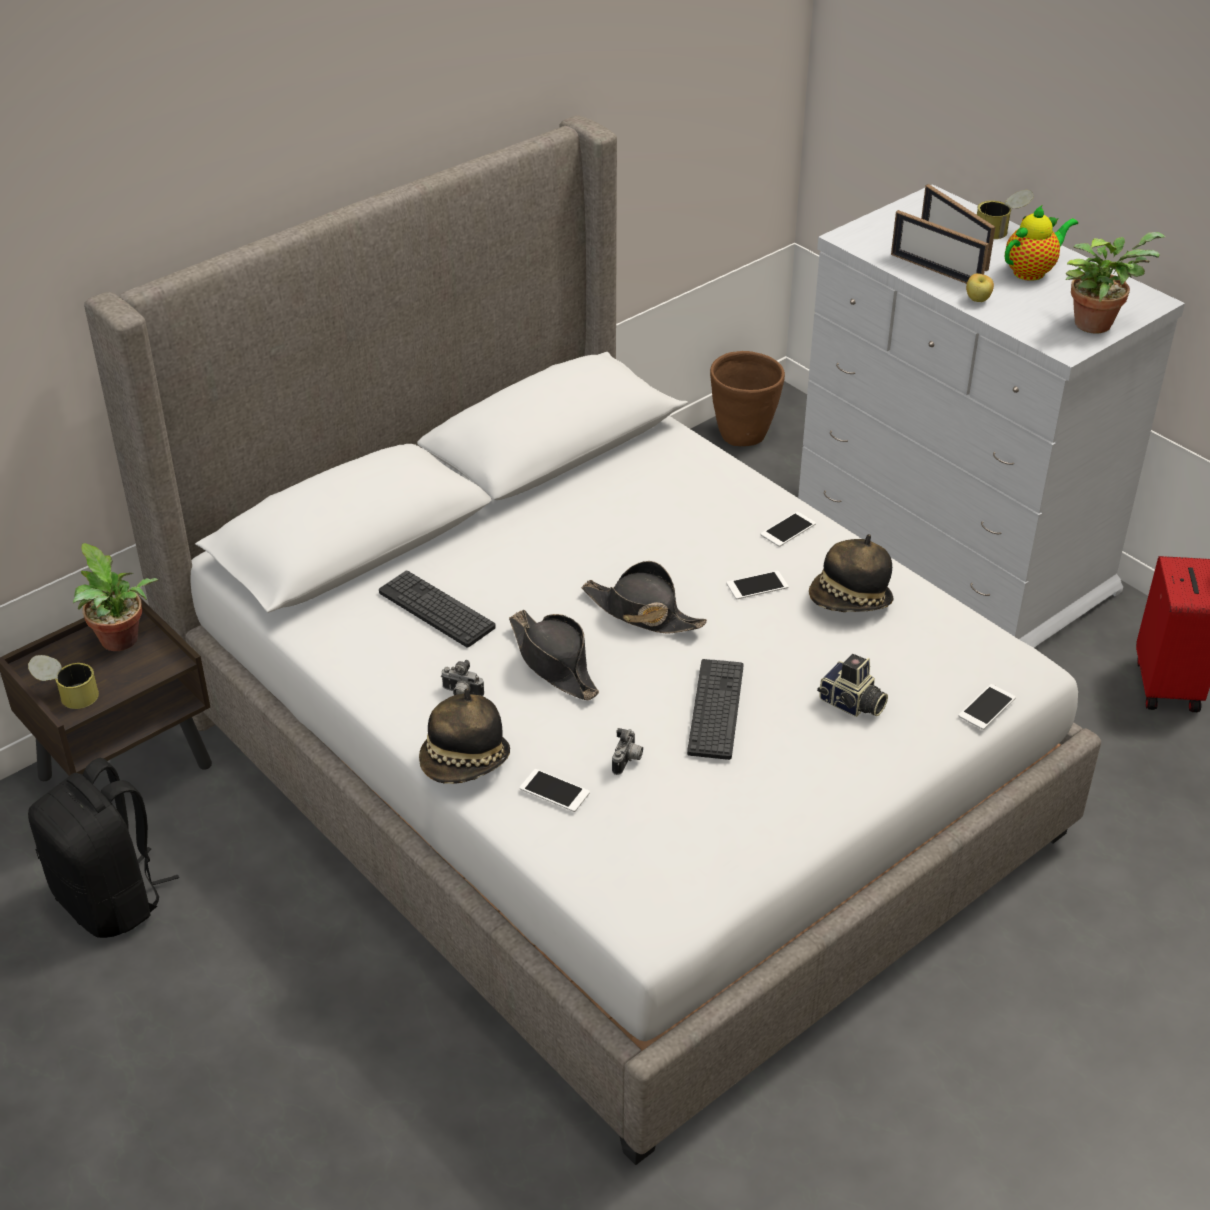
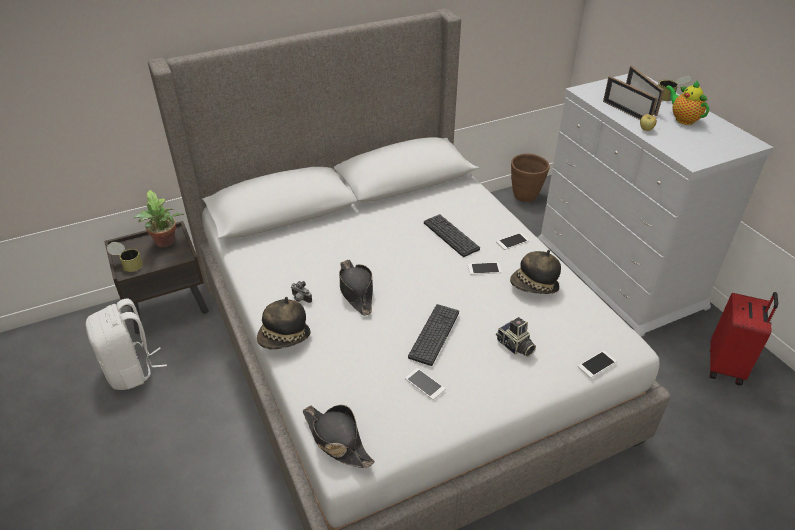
camera: 15 degrees right, 0 degrees up
black backpack [28,758,179,938] -> white backpack [86,298,167,390]
keyboard [379,570,496,648] -> keyboard moved to [424,214,480,257]
phone [520,769,590,812] -> phone moved to [405,368,445,400]
black hat [582,561,707,634] -> black hat moved to [303,405,375,468]
camera [612,728,643,775] -> none
teapot [1005,205,1078,281] -> teapot turned 105 degrees counterclockwise [665,81,709,125]
potted plant [1065,232,1165,333] -> none

